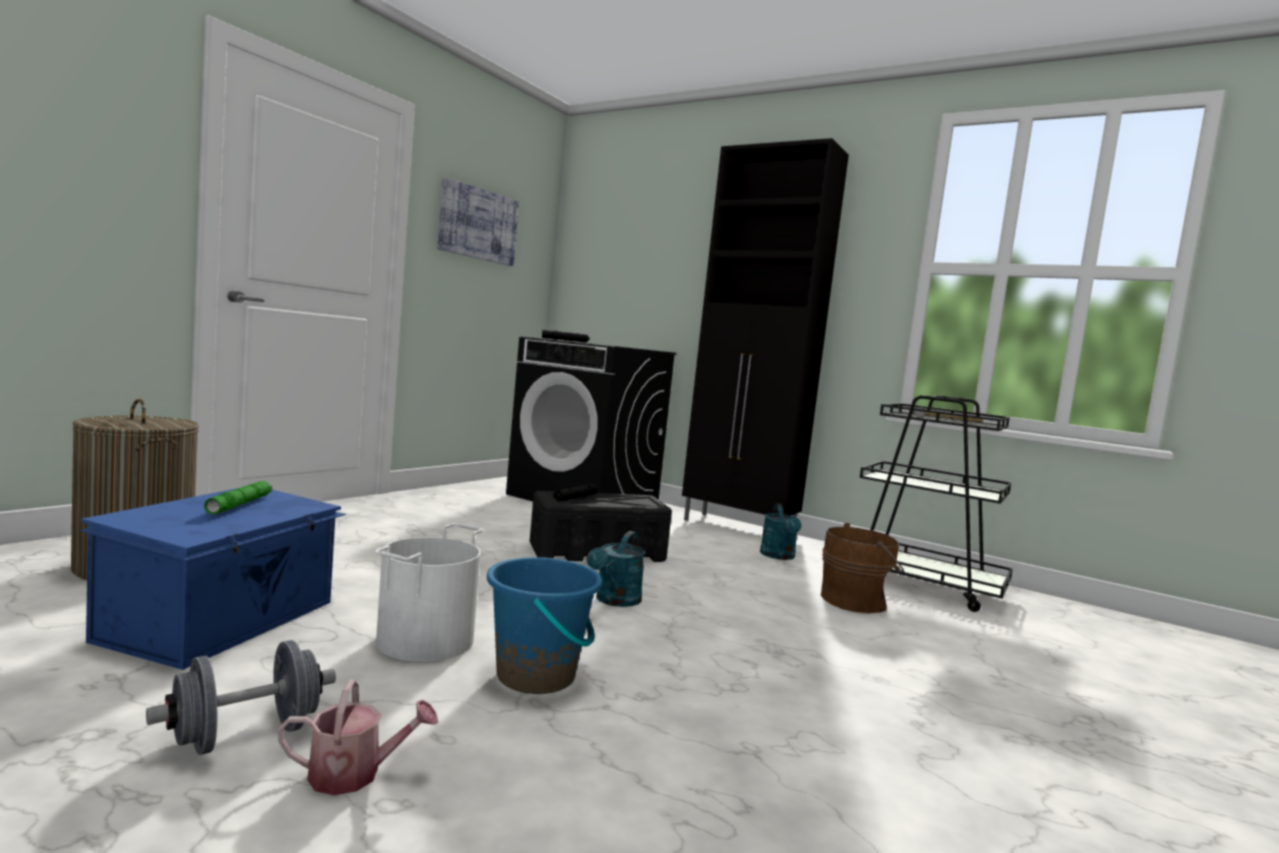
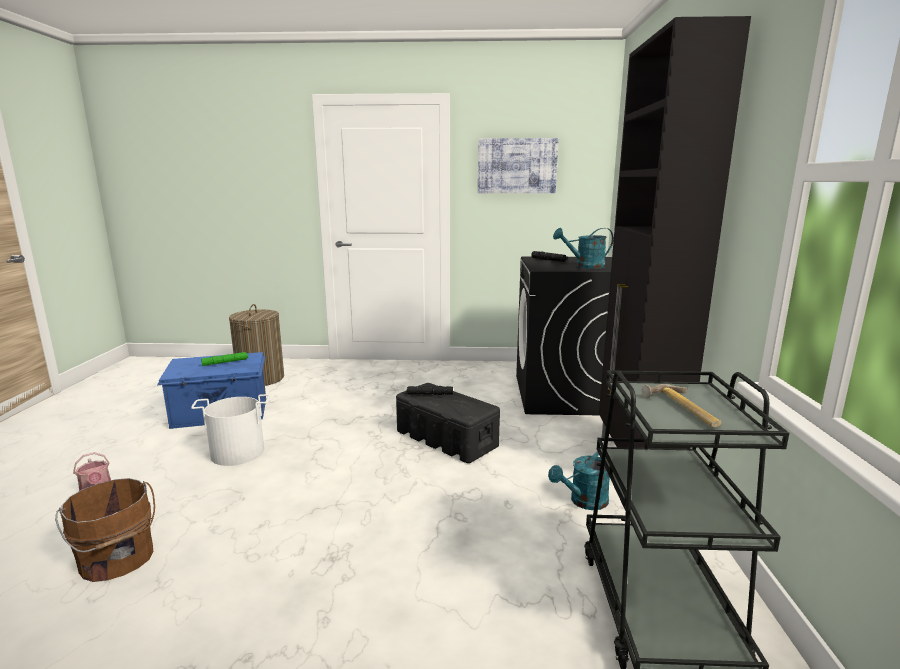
camera: 60 degrees right, 10 degrees up
grey dumbbell [146,640,336,755] -> none
blue bucket [487,557,602,694] -> none
turquoise watering can [587,531,645,607] -> turquoise watering can moved to [553,228,614,269]
brown bucket [821,523,904,613] -> brown bucket moved to [55,478,155,582]

